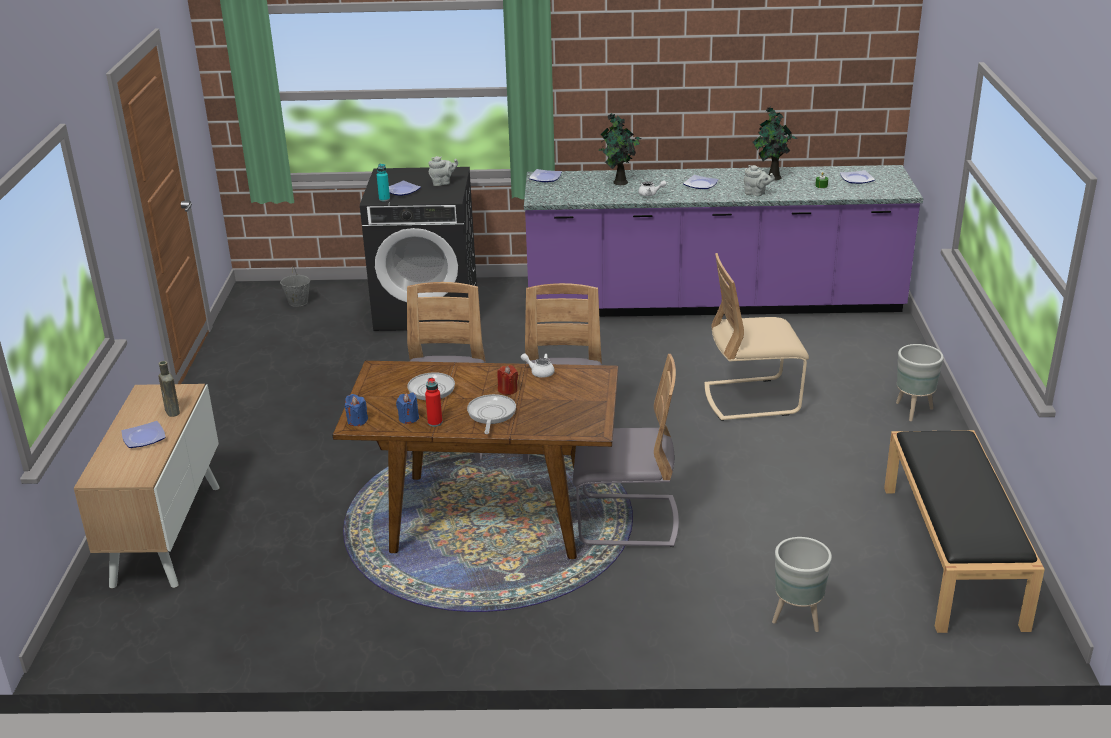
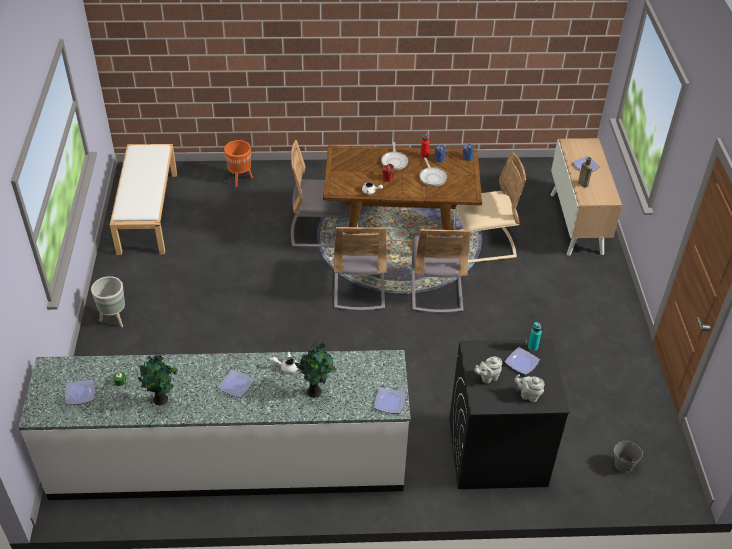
camera: 175 degrees right, 15 degrees up
purple counter [524,165,923,317] -> white counter [18,350,411,500]
beige chair [705,253,809,421] -> beige chair moved to [454,151,526,263]
grey teapot [743,165,775,196] -> grey teapot moved to [515,374,544,402]
grey planter [772,537,832,632] -> orange planter [224,140,253,187]
black bench [884,430,1045,633] -> white bench [110,144,177,255]

